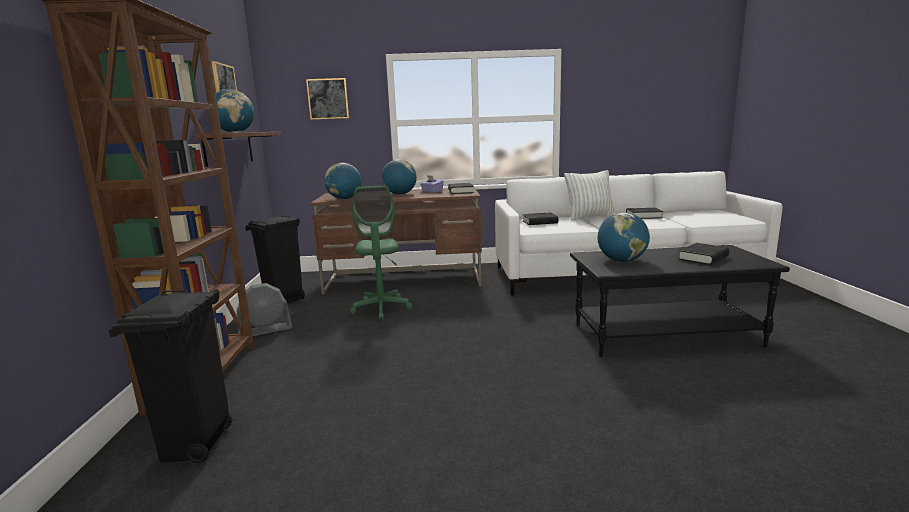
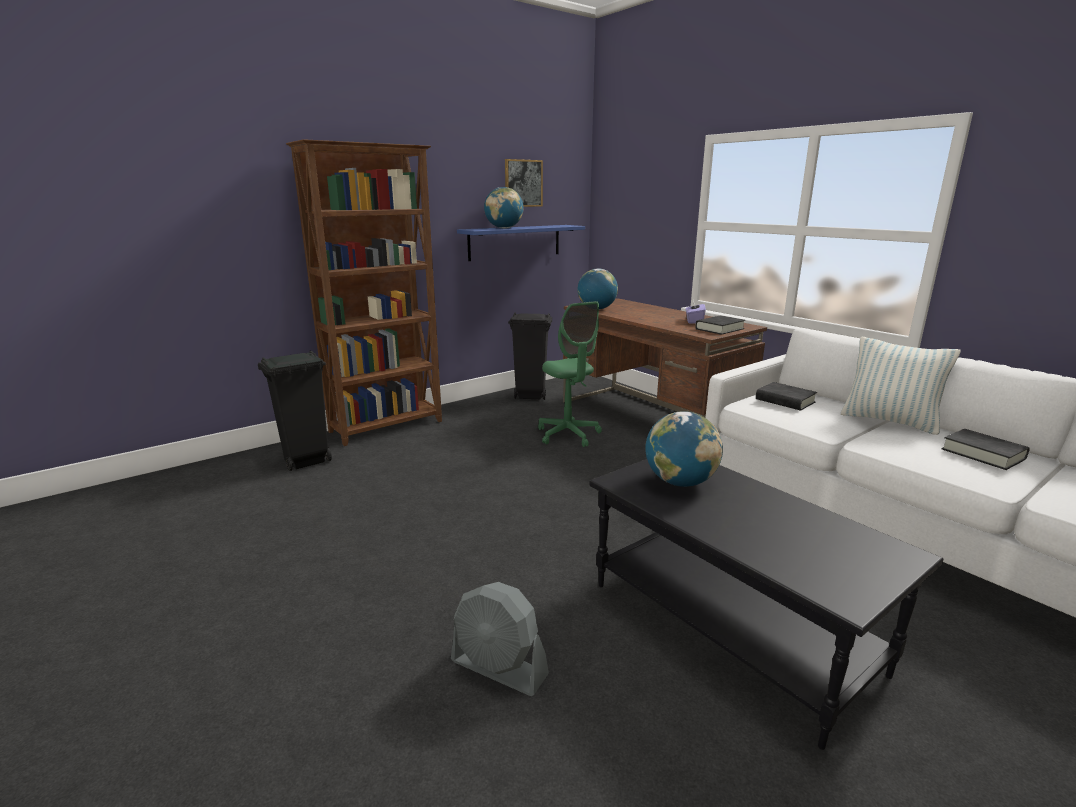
camera: 55 degrees right, 5 degrees up
brown shelf [194,132,281,167] -> blue shelf [457,225,585,261]
grey fan [237,283,292,336] -> grey fan moved to [451,582,549,696]
picture [306,78,349,120] -> none
green office chair [350,185,412,320] -> green office chair turned 75 degrees counterclockwise [538,301,602,447]
globe [382,159,417,195] -> none
black book [678,243,729,265] -> none

